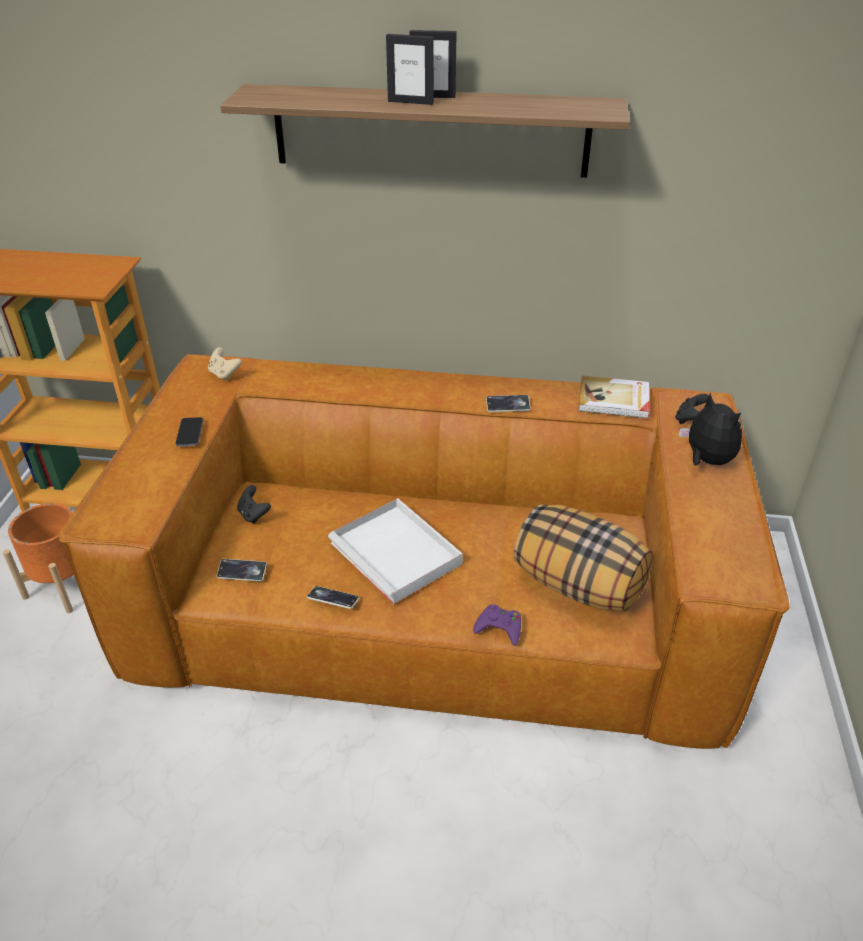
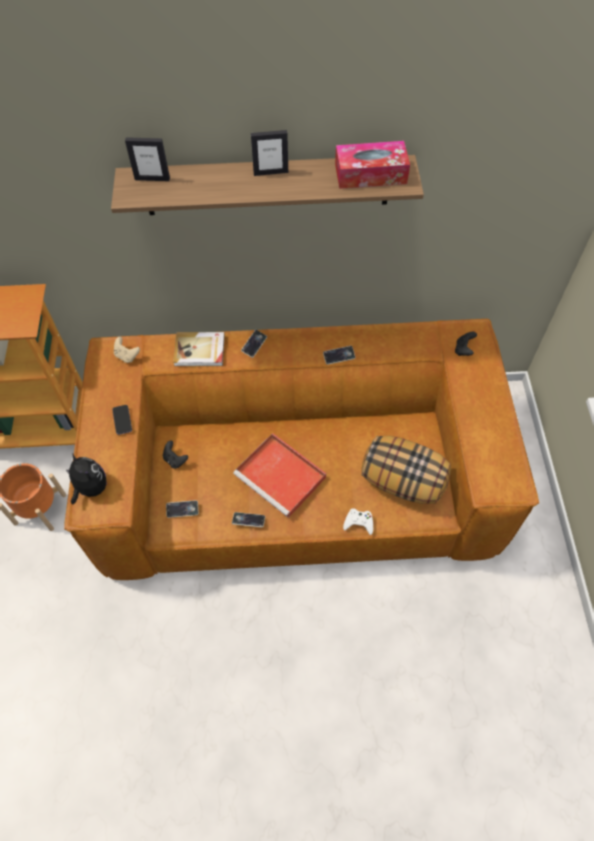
camera: 10 degrees left, 20 degrees up
white tray [328,498,463,604] -> red tray [233,433,326,518]
picture frame [386,34,434,105] -> picture frame moved to [125,137,170,181]
purple game controller [473,604,521,646] -> white game controller [343,508,373,535]
book [578,375,650,418] -> book moved to [173,332,225,366]
plush toy [679,393,742,466] -> plush toy moved to [66,454,107,504]
none -> phone [241,330,267,358]
none -> tissue box [335,141,410,189]

